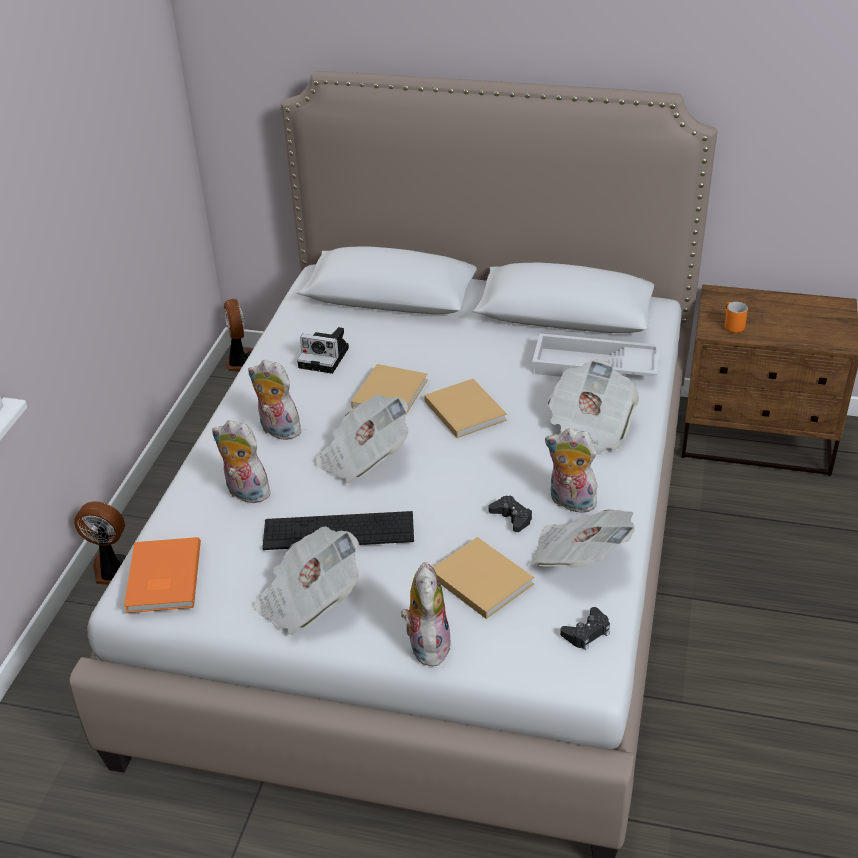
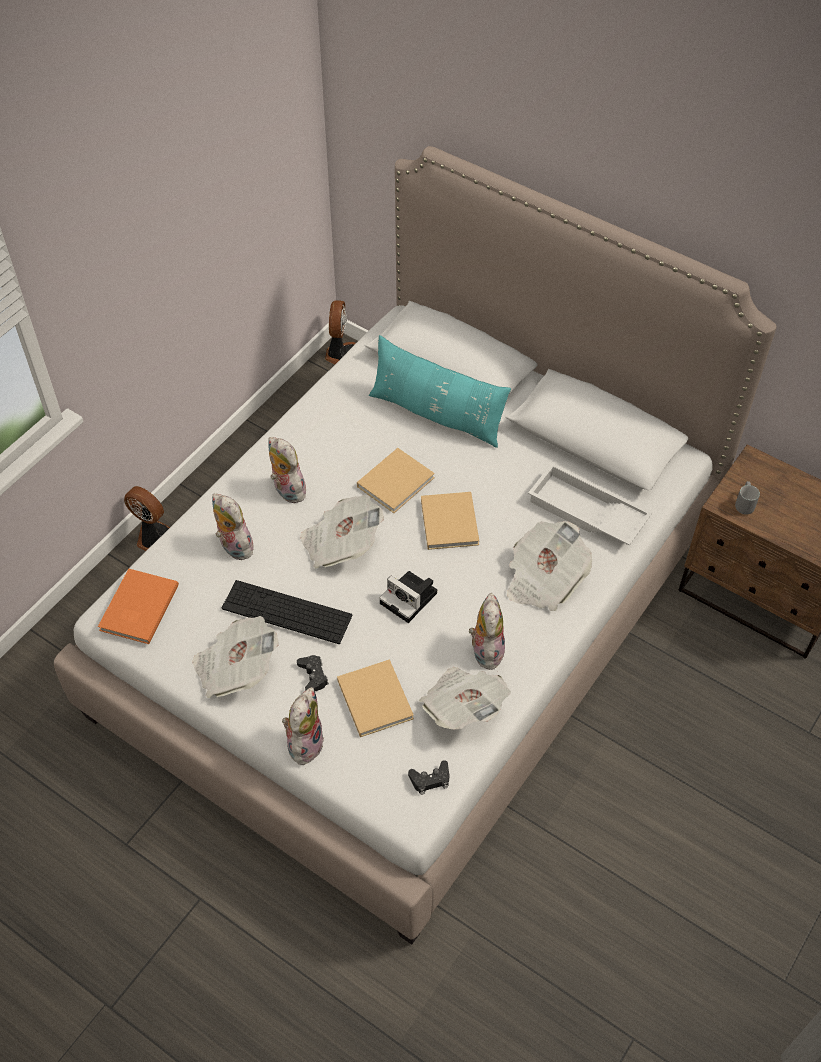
camera: 20 degrees right, 15 degrees up
camera [297,327,349,374] -> camera moved to [379,571,437,623]
black game controller [489,495,532,532] -> black game controller moved to [297,655,329,691]
plush toy [545,428,597,513] -> plush toy turned 45 degrees clockwise [469,593,505,670]
orange mug [725,302,748,333] -> grey mug [735,481,760,514]
none -> turquoise pillow [369,335,511,448]

